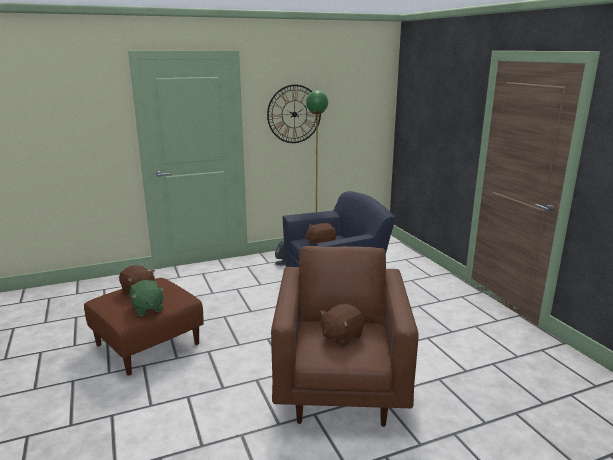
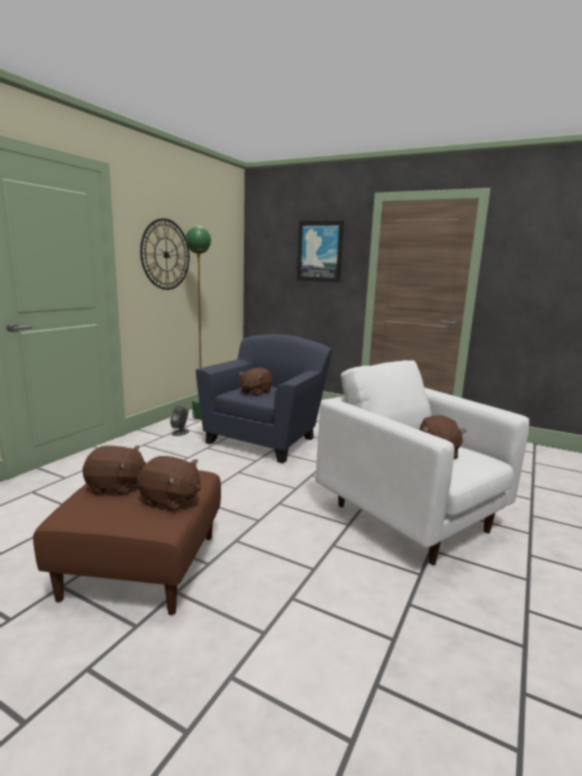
camera: 40 degrees left, 5 degrees down
green plush toy [130,280,164,316] -> brown plush toy [137,456,201,511]
brown armchair [271,246,419,427] -> white armchair [316,360,529,565]
none -> picture [297,221,344,283]

